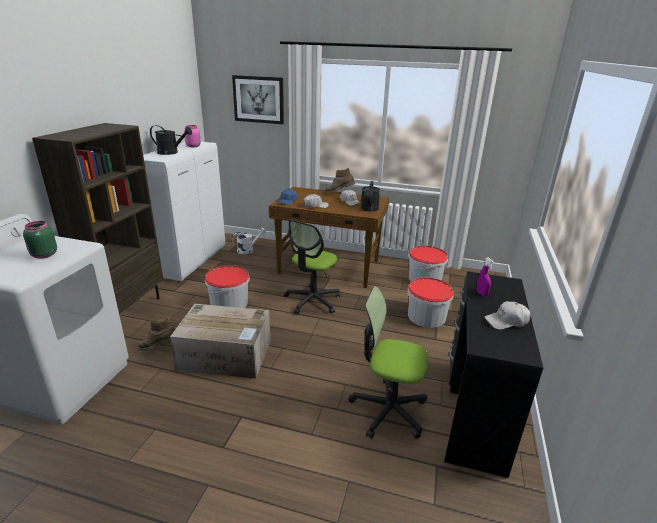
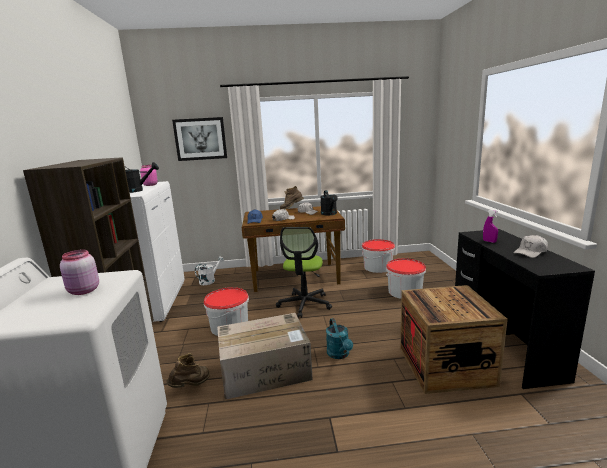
camera: 20 degrees left, 10 degrees down
green jar [23,221,57,259] -> pink jar [60,250,99,295]
brown boot [138,318,175,351] -> brown boot turned 150 degrees clockwise [166,353,210,388]
office chair [348,286,428,439] -> crate [400,285,508,394]
none -> turquoise watering can [326,318,353,359]

